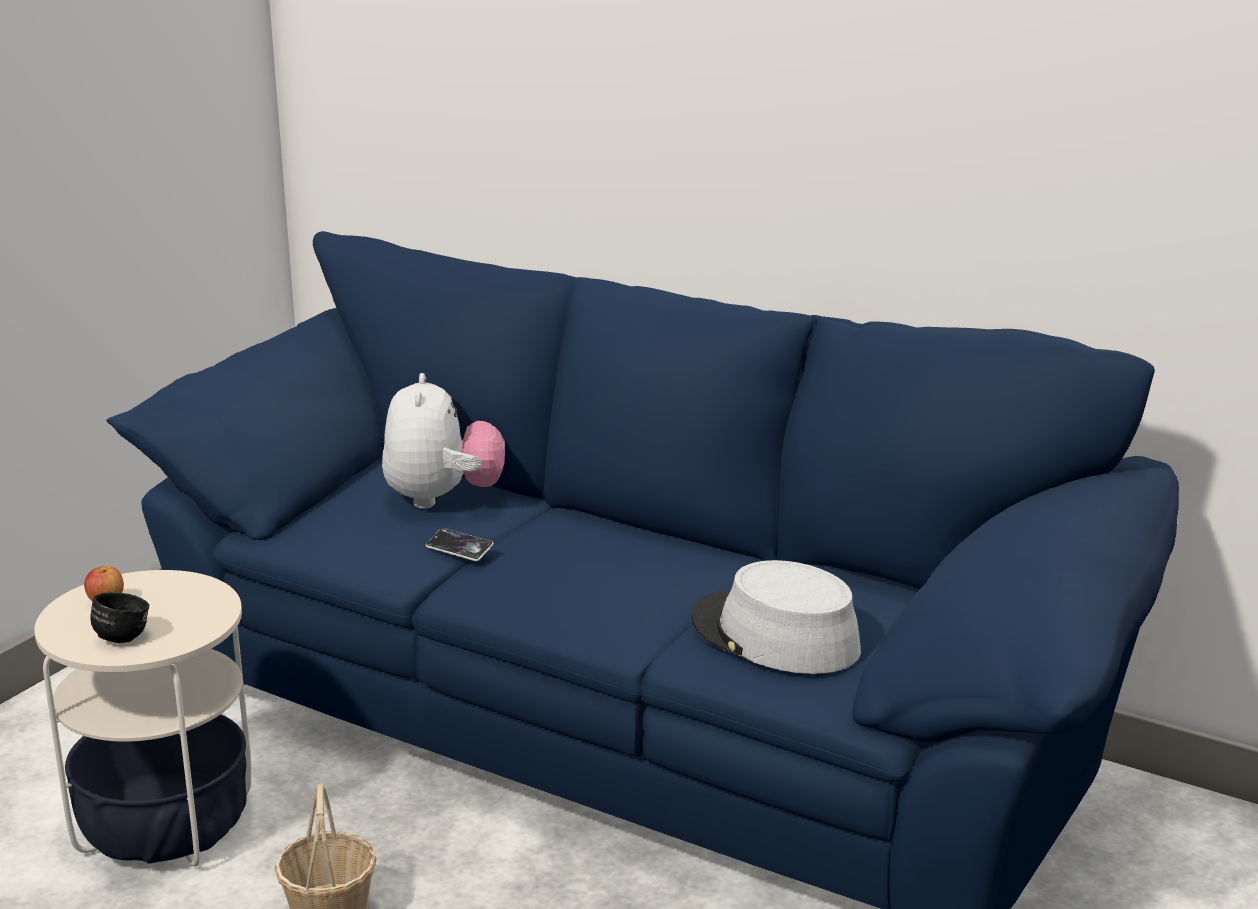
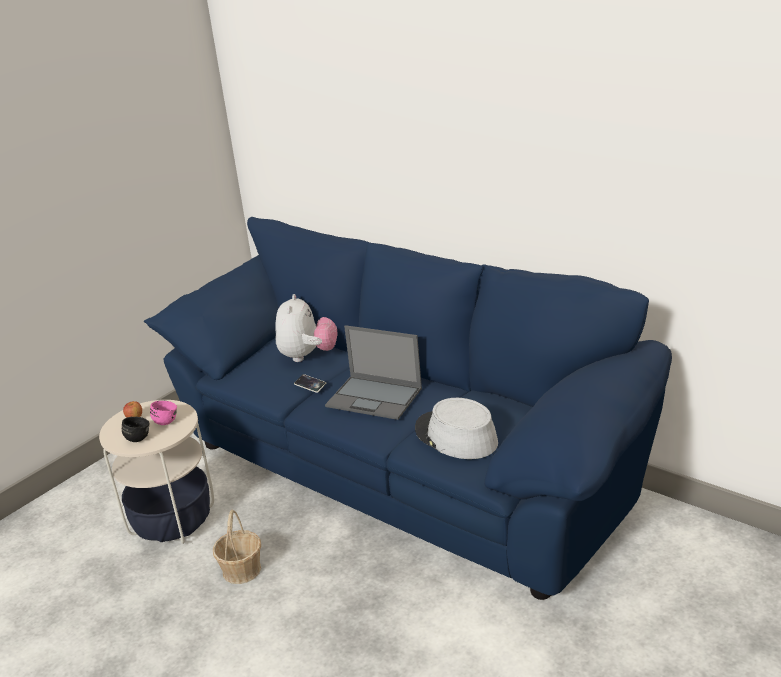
camera: 10 degrees right, 5 degrees up
none -> pink mug [150,400,177,425]
none -> laptop [325,325,422,420]

